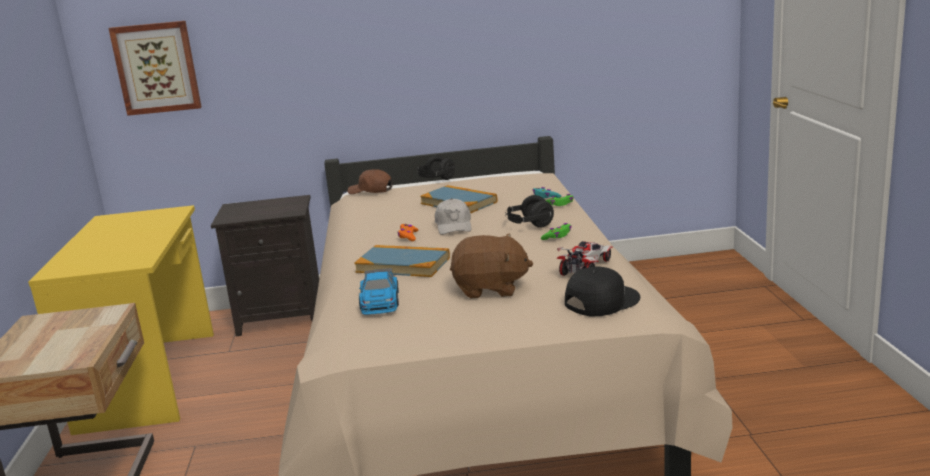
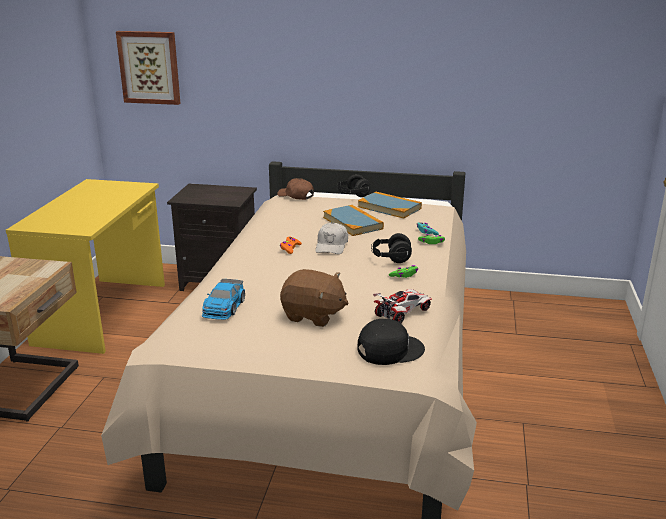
camera: 15 degrees right, 5 degrees up
book [354,245,450,277] -> book moved to [358,192,422,218]

